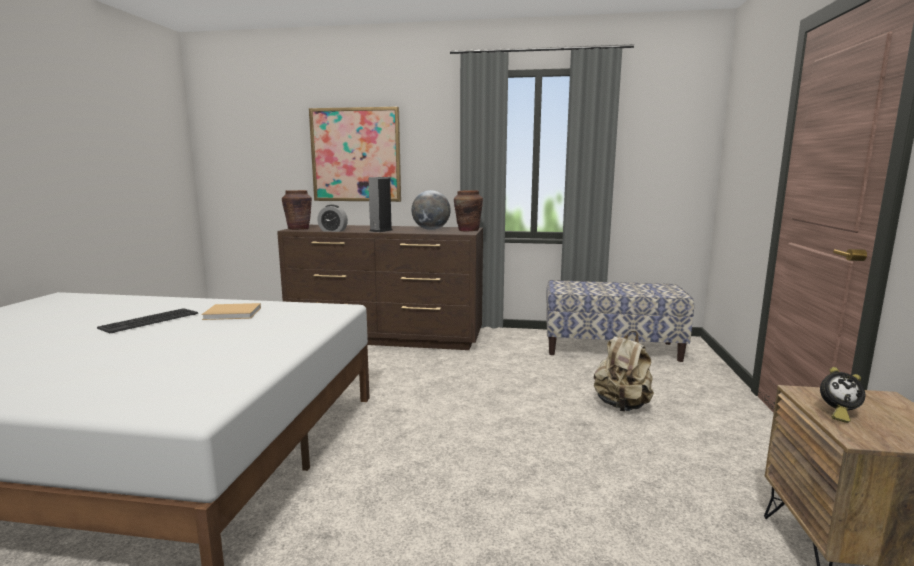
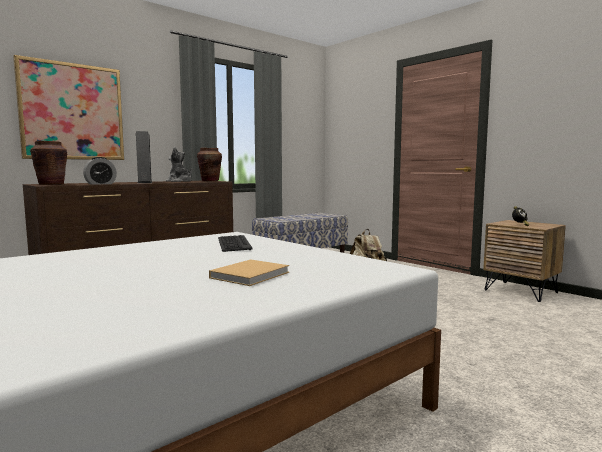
camera: 50 degrees left, 5 degrees down
keyboard [97,308,198,333] -> keyboard moved to [218,235,253,252]
beige book [201,303,261,320] -> beige book moved to [209,259,289,286]
globe [412,190,451,230] -> plush toy [166,147,192,182]

